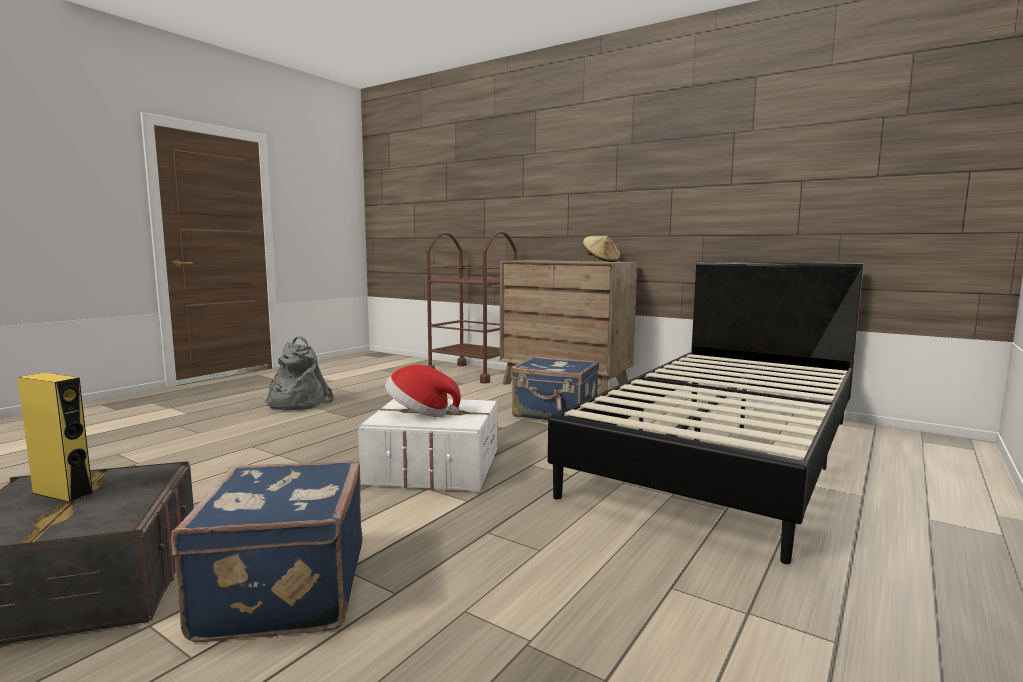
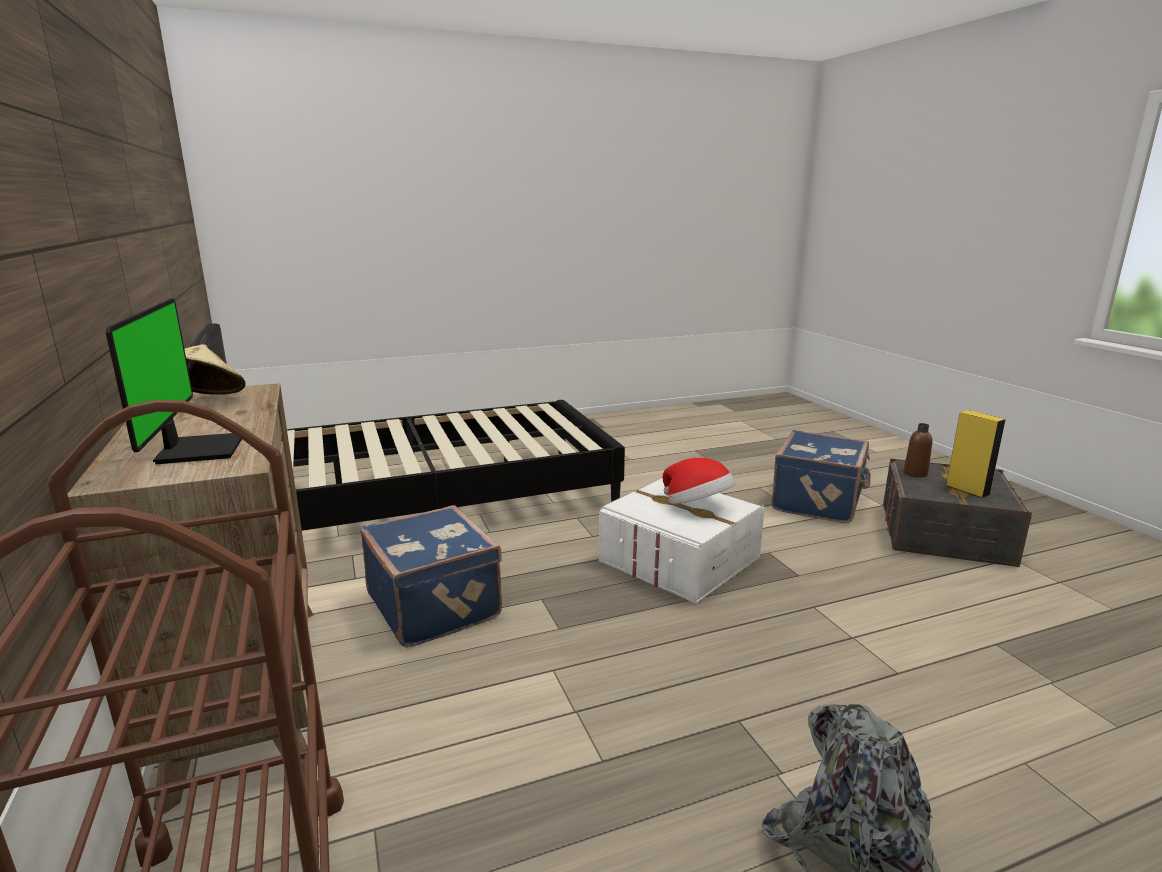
camera: 145 degrees left, 10 degrees up
none -> monitor [106,298,242,464]
none -> brown bottle [904,423,933,478]

